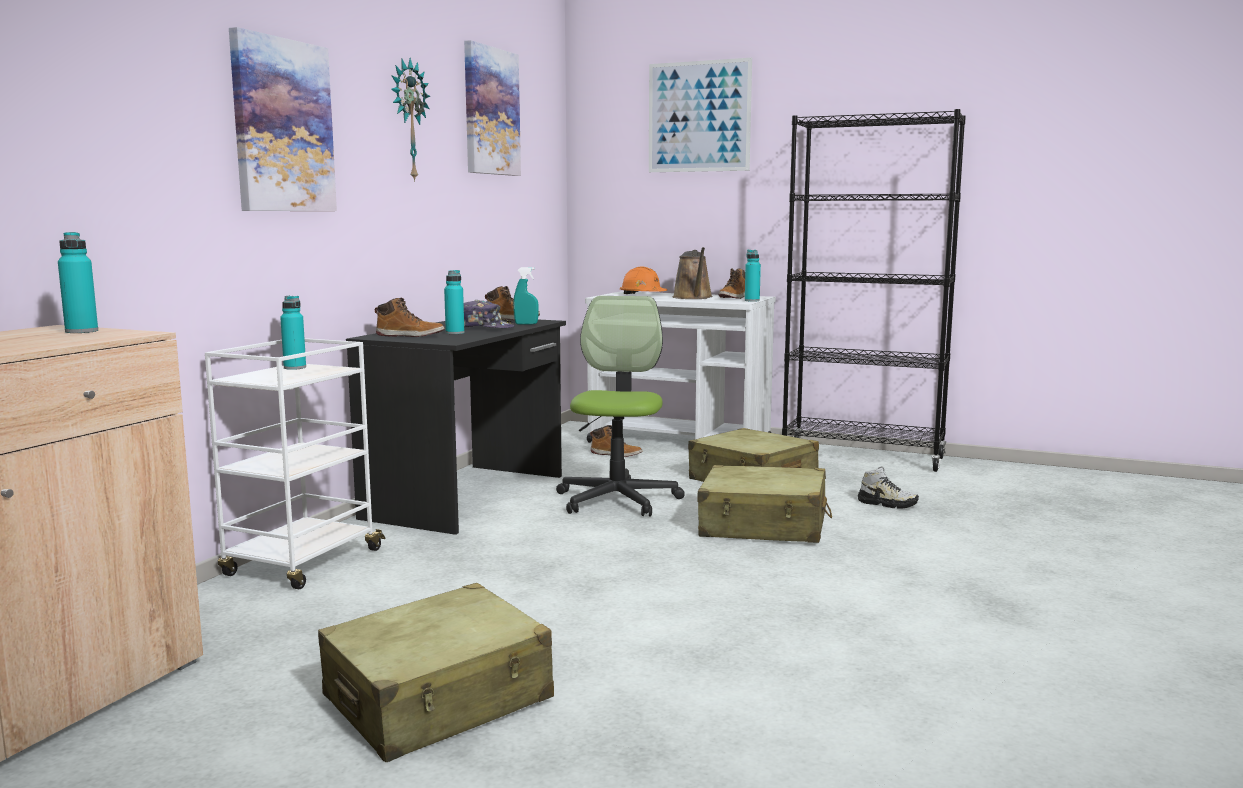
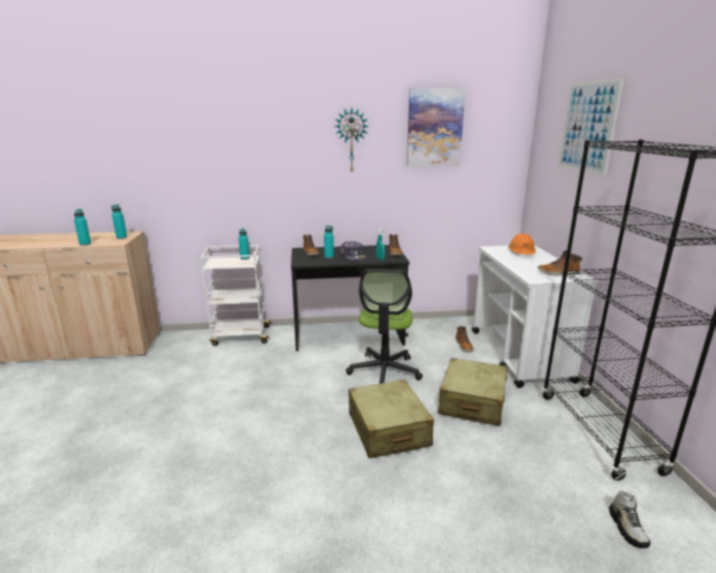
camera: 60 degrees right, 10 degrees up
picture [229,27,337,211] -> none
beige suitcase [318,583,554,762] -> none
office chair [556,296,685,517] -> office chair turned 120 degrees clockwise [346,269,423,384]
brown watering can [673,247,713,299] -> none
turquoise bottle [745,250,761,302] -> turquoise bottle moved to [74,209,91,246]
shoe [858,467,919,509] -> shoe moved to [609,491,651,548]

